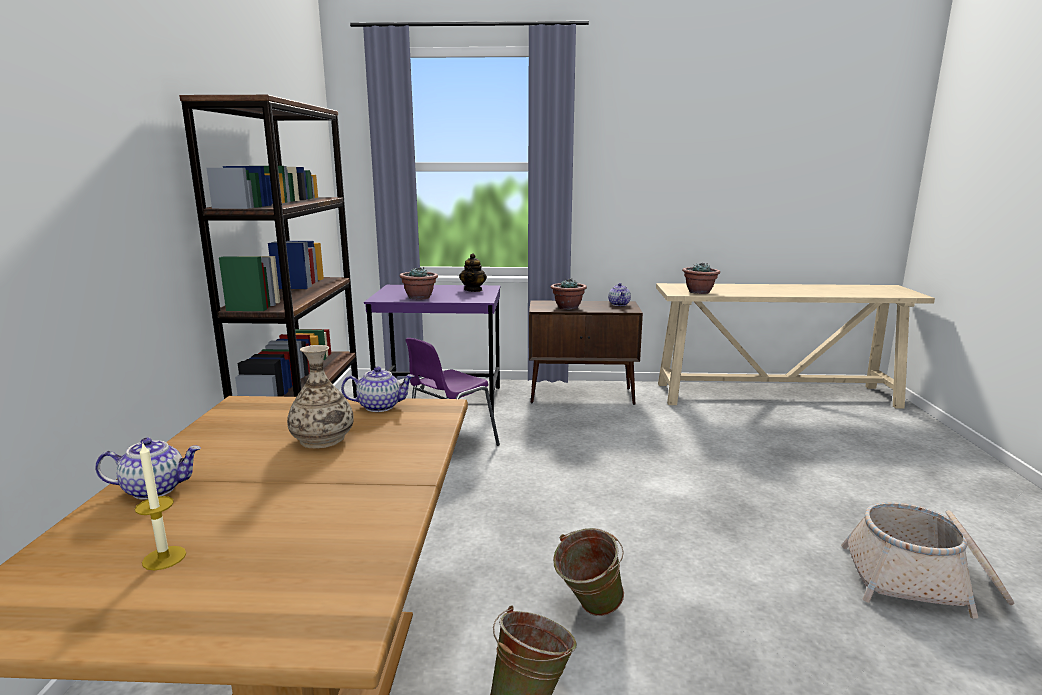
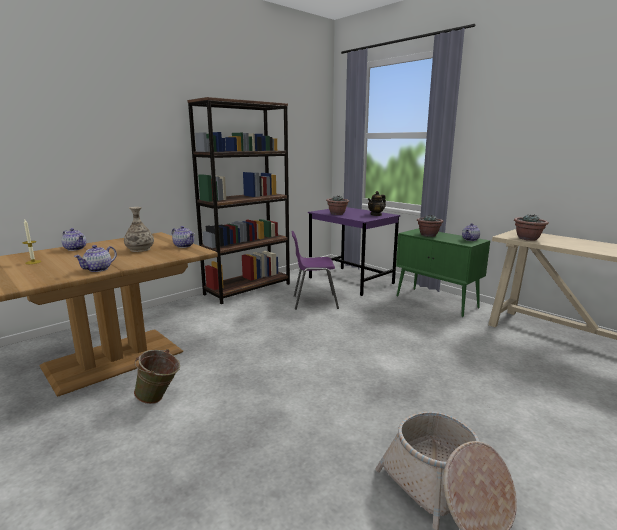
camera: 45 degrees right, 0 degrees up
brown cabinet [529,300,643,405] -> green cabinet [396,228,490,317]
green bucket [553,528,624,616] -> none
none -> teapot [74,245,117,272]

